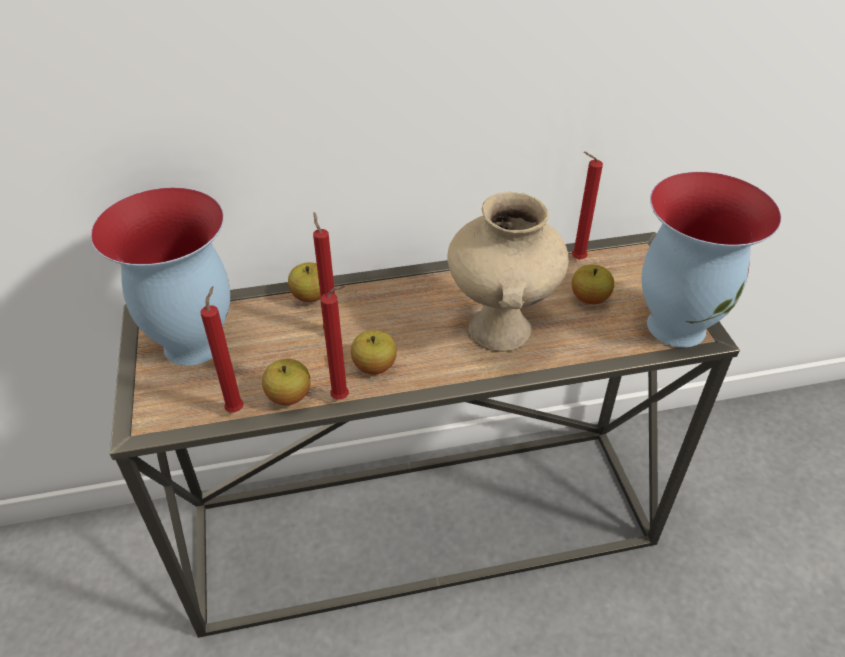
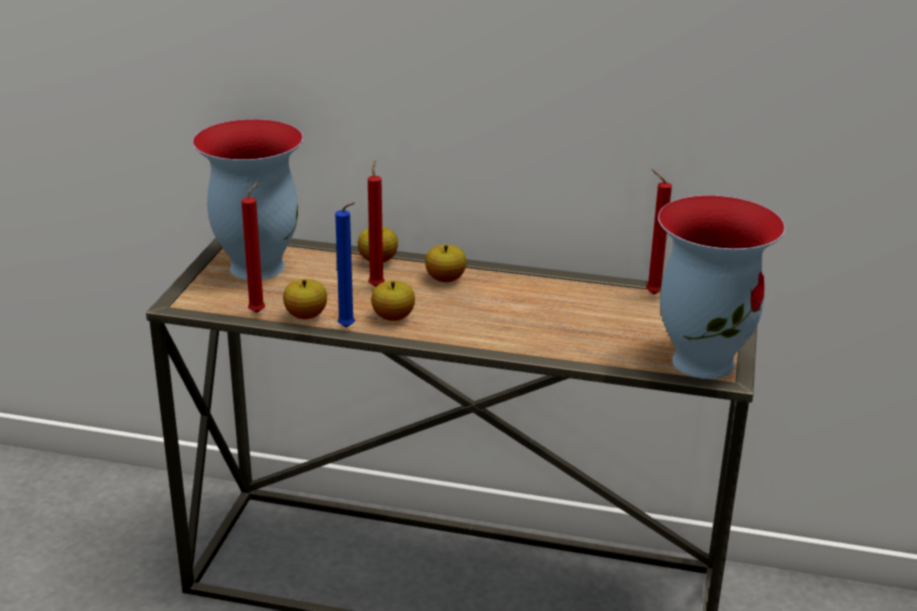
camera: 25 degrees right, 15 degrees down
red candle [320,286,349,400] -> blue candle [335,202,355,327]
beige vase [447,192,569,352] -> none
apple [572,265,614,304] -> apple moved to [425,244,467,282]

